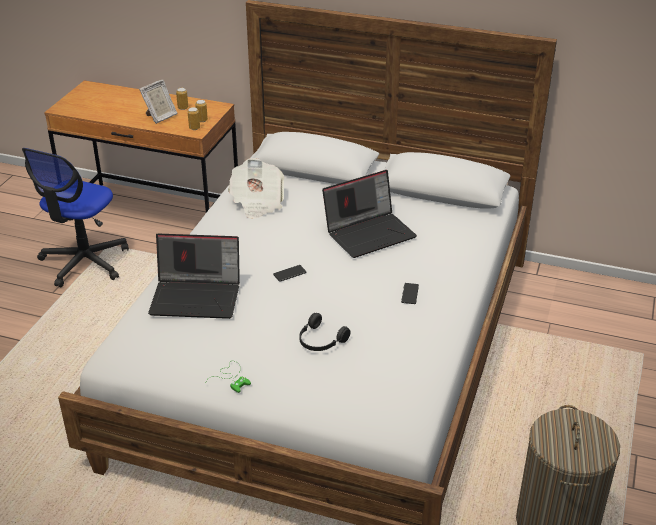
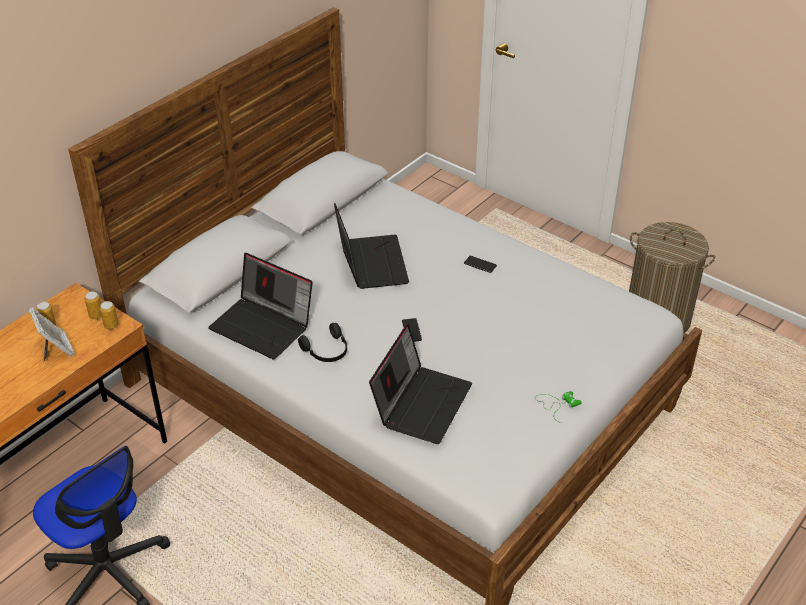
camera: 70 degrees left, 5 degrees up
newspaper [228,158,284,219] -> laptop [208,253,313,359]
black headphones [299,313,350,351] -> black headphones moved to [298,323,347,362]

